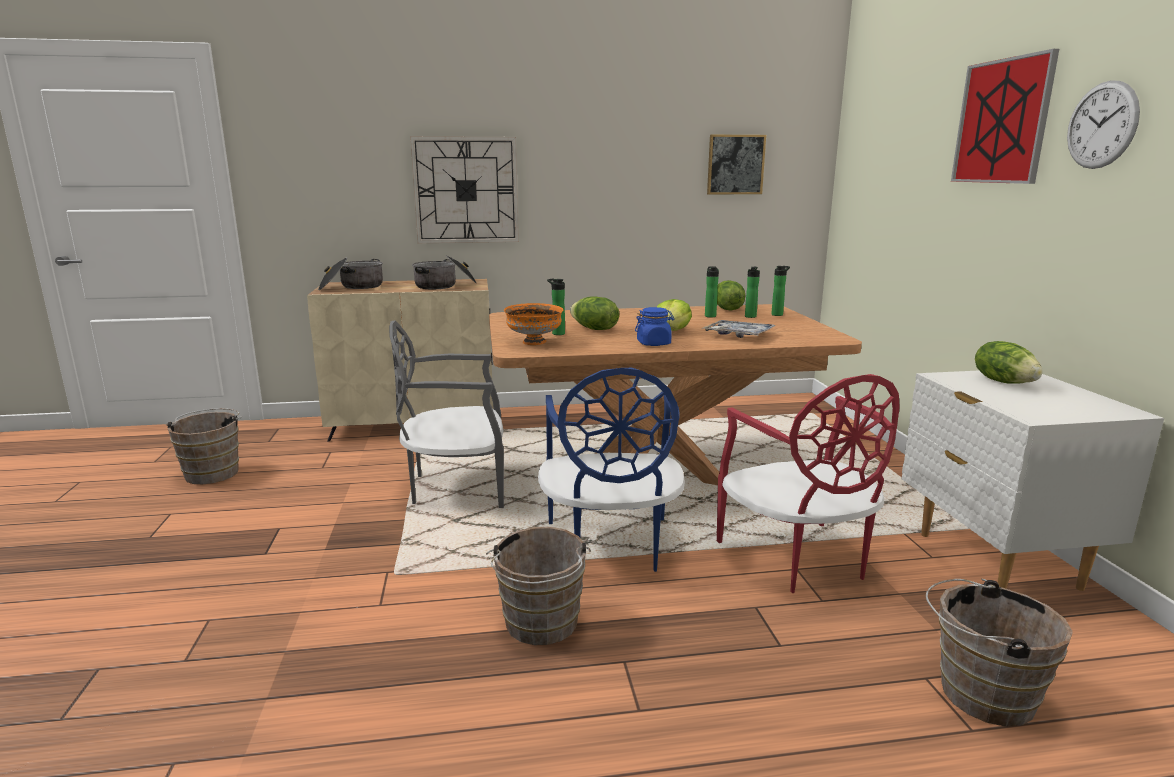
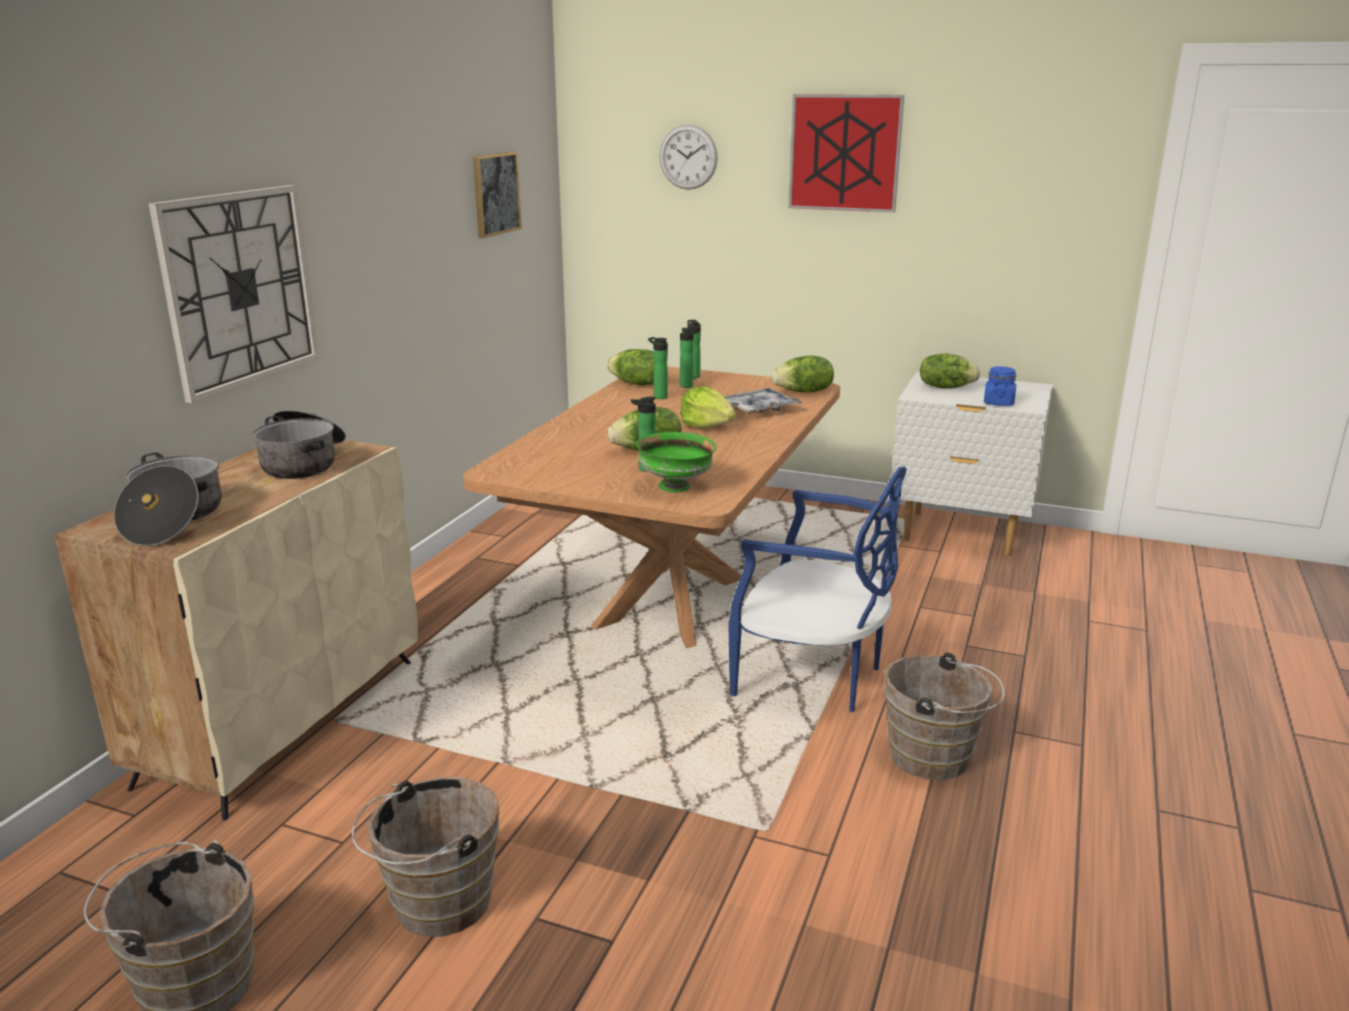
camera: 60 degrees left, 5 degrees up
grey chair [389,321,504,508] -> none
orange bowl [504,303,564,345] -> green bowl [636,432,716,492]
blue jar [635,307,674,346] -> blue jar moved to [984,366,1017,406]
red chair [717,374,900,593] -> none
brown bucket [926,579,1073,727] -> brown bucket moved to [352,777,499,937]
wall clock [1067,80,1140,169] -> wall clock moved to [659,124,718,190]
none -> lettuce [772,355,834,393]

